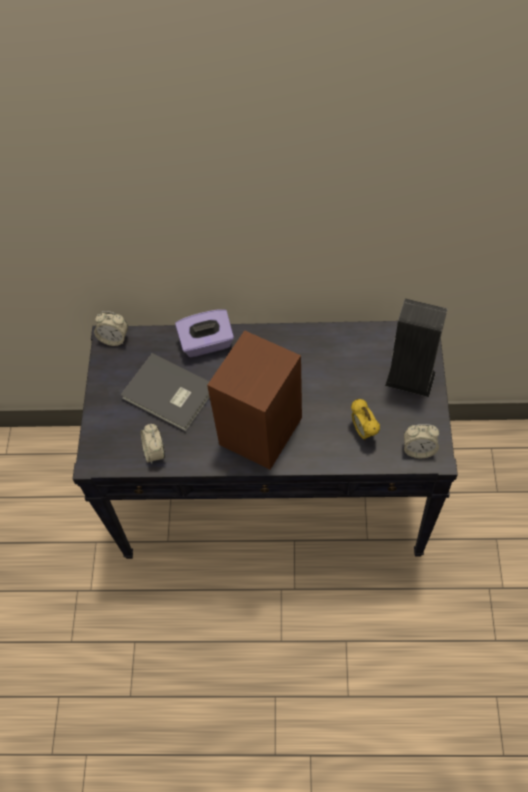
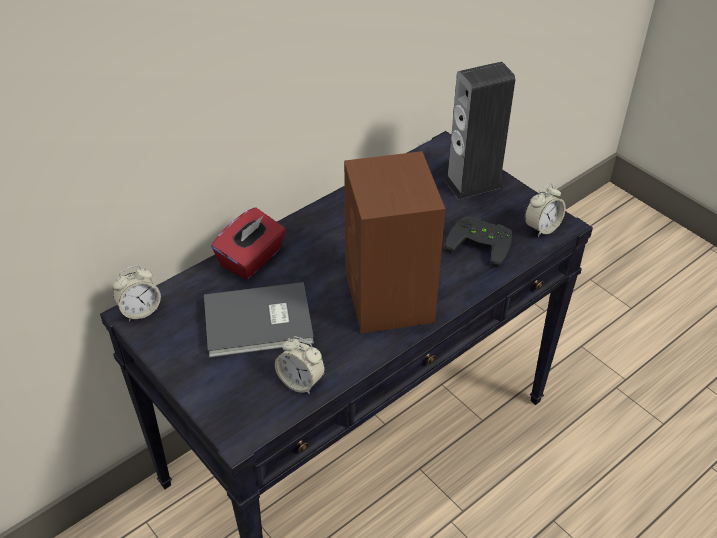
camera: 45 degrees left, 15 degrees down
purple tissue box [175,309,234,357] -> red tissue box [211,207,286,279]
alarm clock [351,399,380,440] -> black game controller [445,216,512,267]

